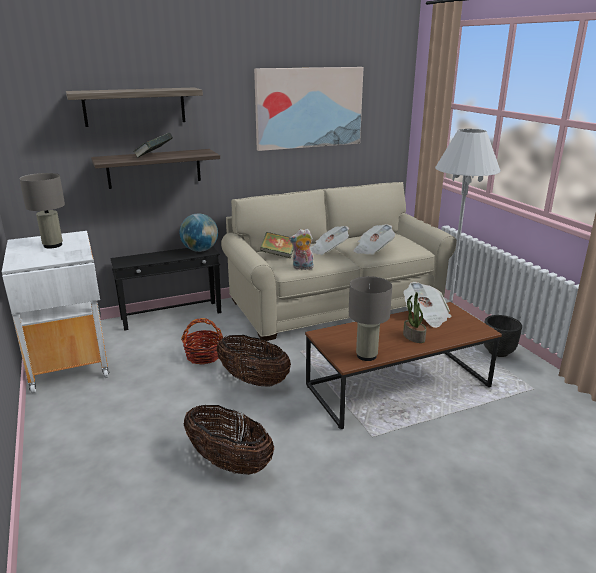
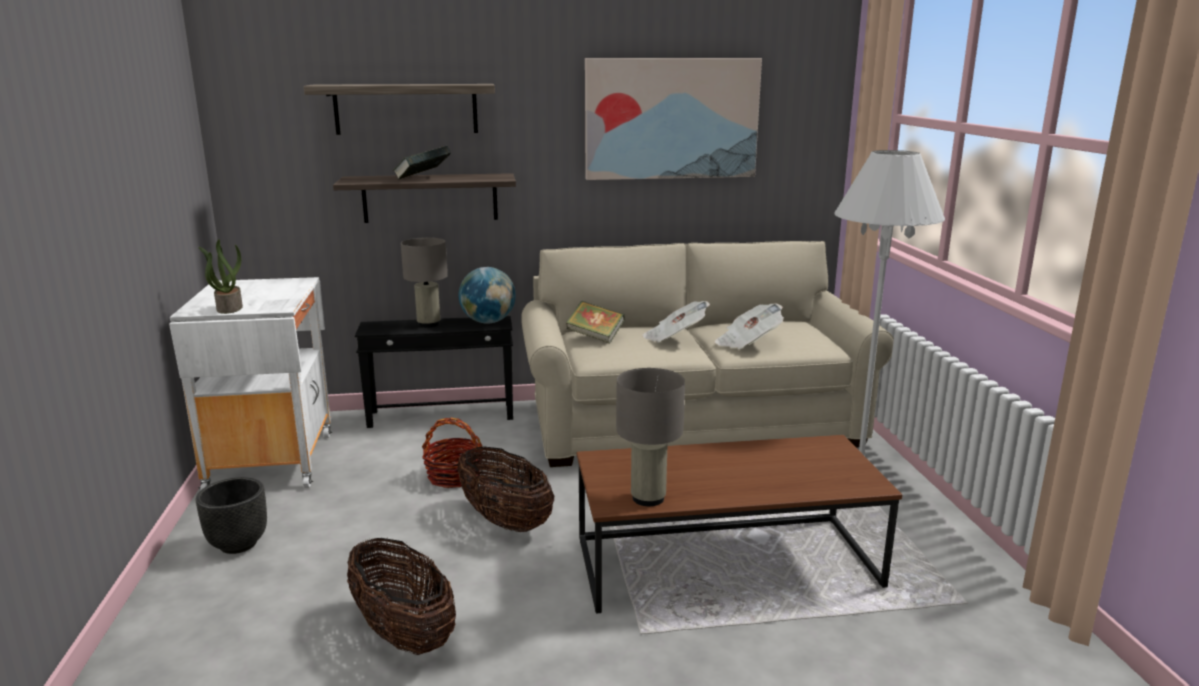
camera: 15 degrees right, 5 degrees down
grey table lamp [19,173,65,249] -> grey table lamp moved to [401,237,448,328]
plush toy [289,229,314,270] -> none
newspaper [403,282,452,328] -> none
potted plant [403,292,426,343] -> potted plant moved to [198,239,243,314]
black planter [484,315,522,357] -> black planter moved to [196,477,267,554]

